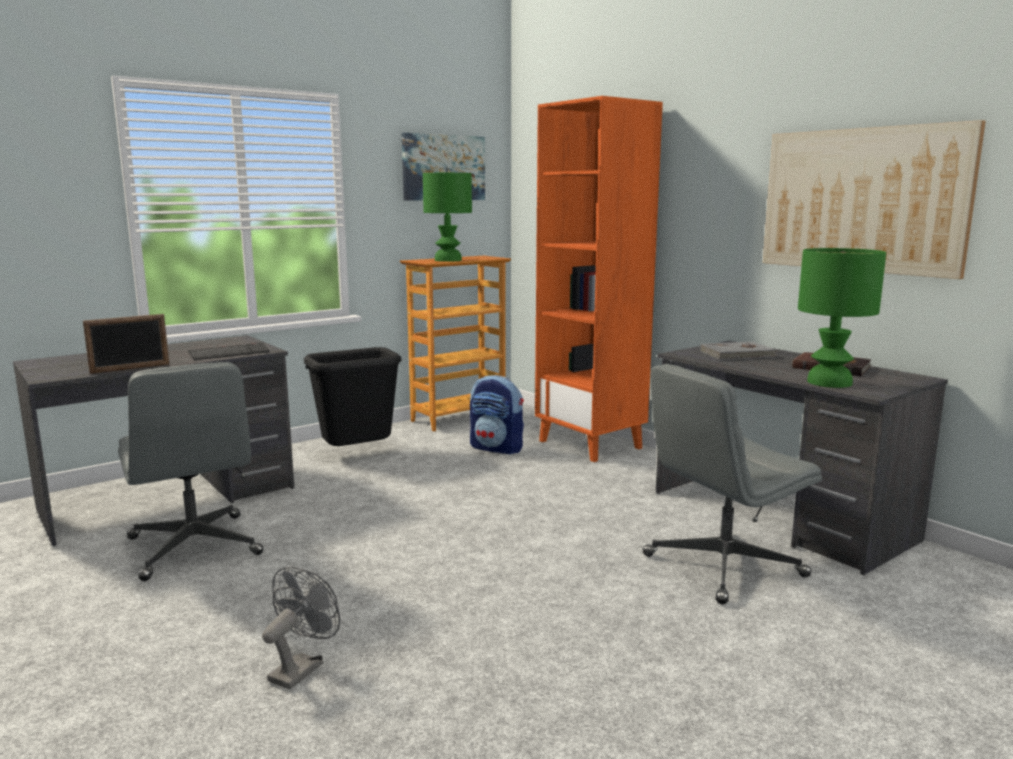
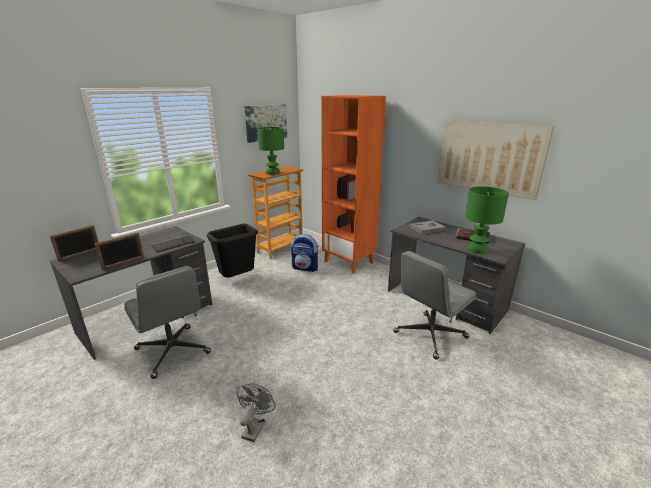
camera: 10 degrees left, 10 degrees up
none -> picture frame [50,225,98,262]

